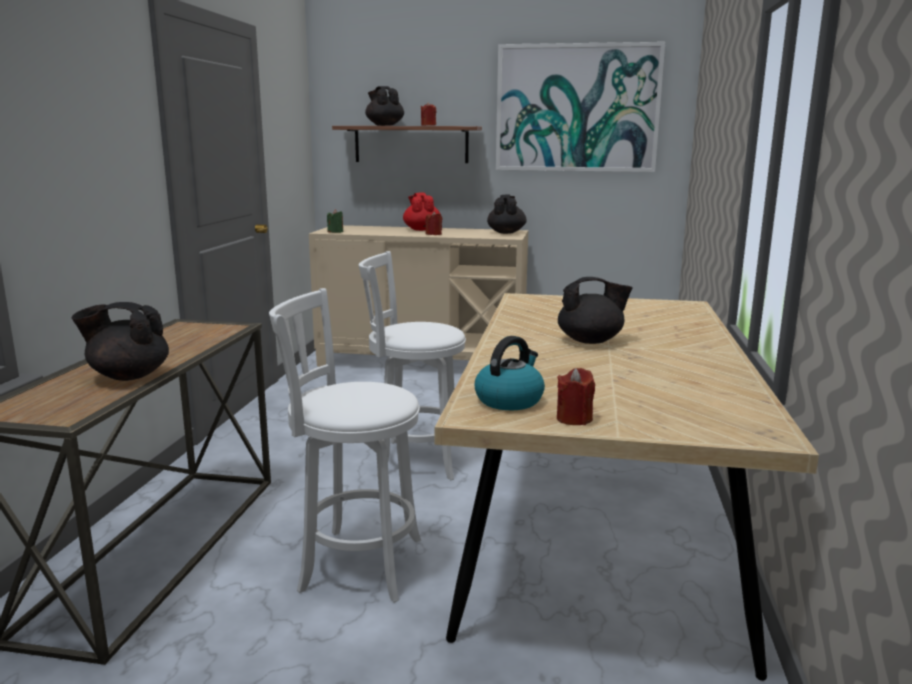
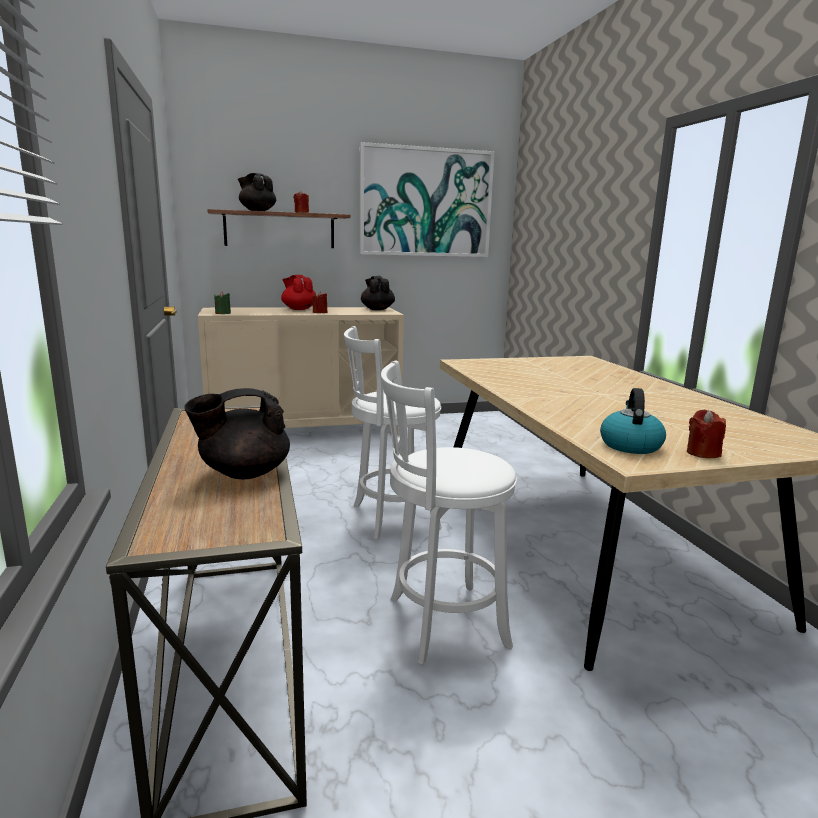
camera: 25 degrees left, 0 degrees up
black teapot [558,277,633,344] -> none

